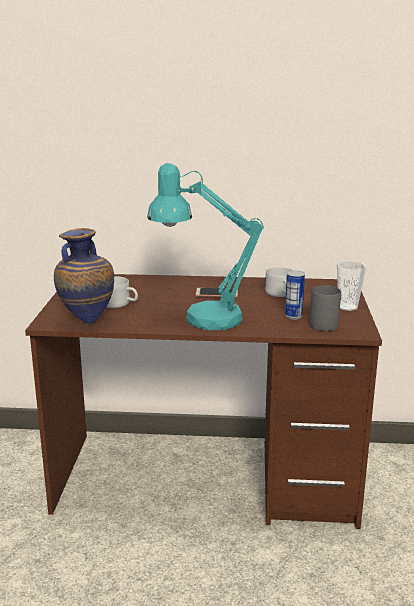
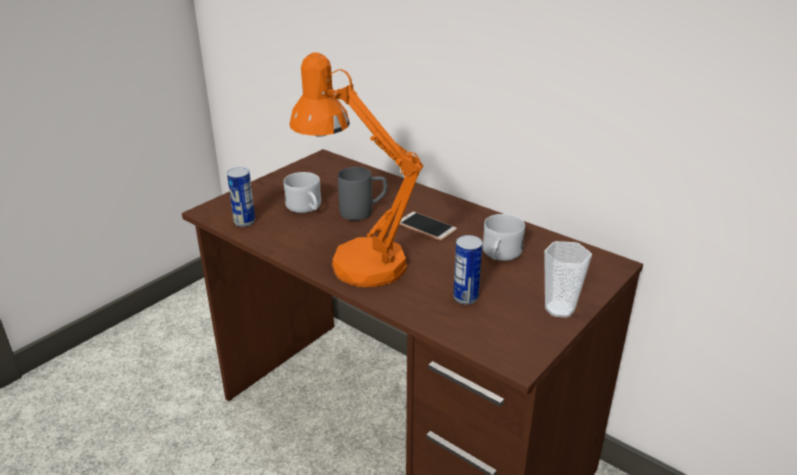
camera: 35 degrees right, 10 degrees up
vase [54,228,114,325] -> can [227,167,255,227]
turquoise table lamp [147,163,264,330] -> orange table lamp [289,52,423,287]
grey mug [310,285,341,331] -> grey mug moved to [338,167,388,220]

